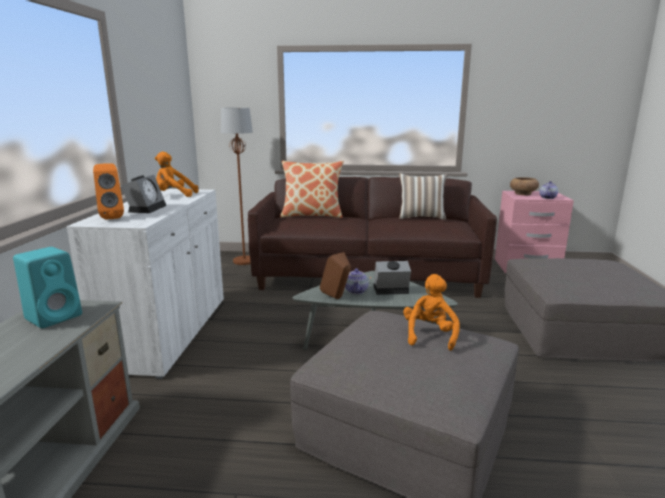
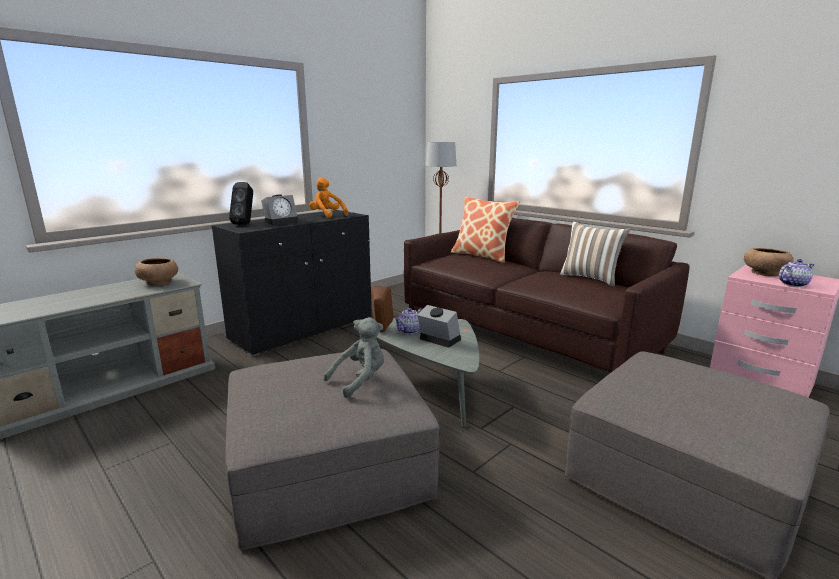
camera: 40 degrees right, 0 degrees up
turquoise speaker [13,247,82,328] -> brown bowl [135,258,178,286]
white cabinet [66,189,224,379] -> black cabinet [212,210,372,357]
orange speaker [93,163,124,220] -> black speaker [229,182,253,225]
orange plush toy [403,274,460,351] -> grey plush toy [324,317,384,398]

